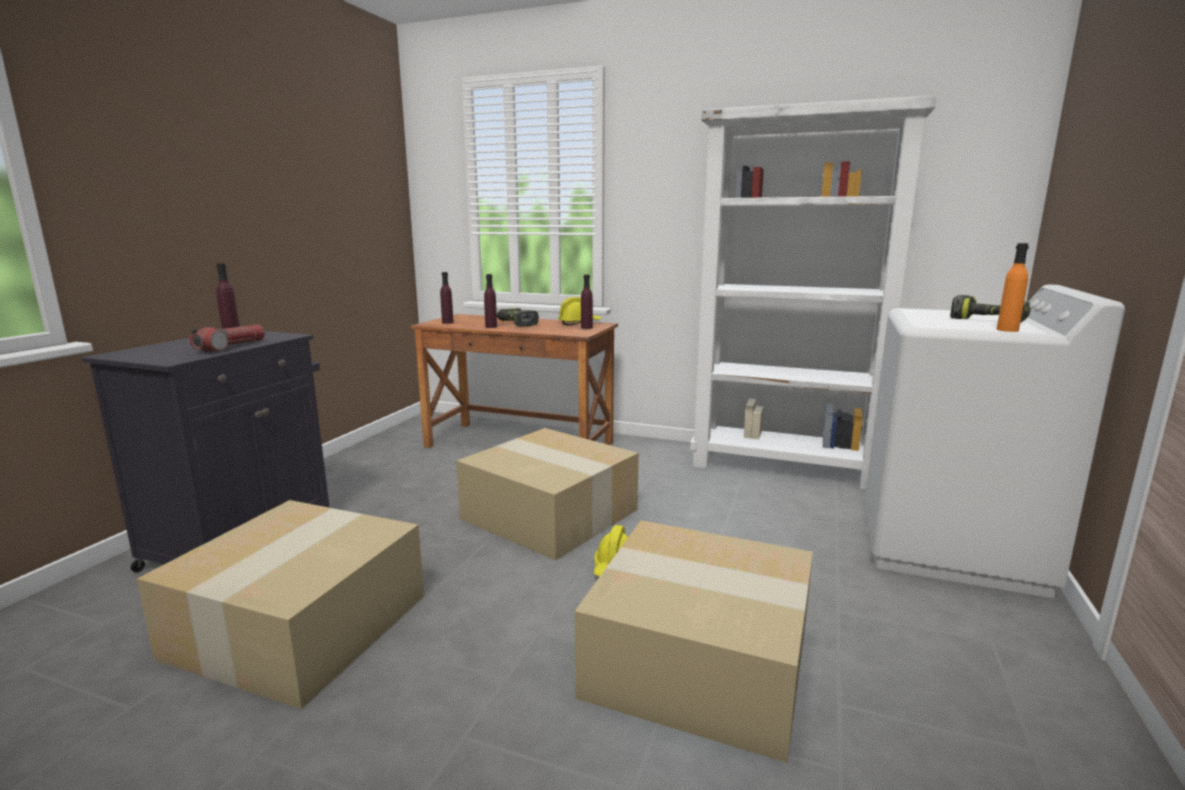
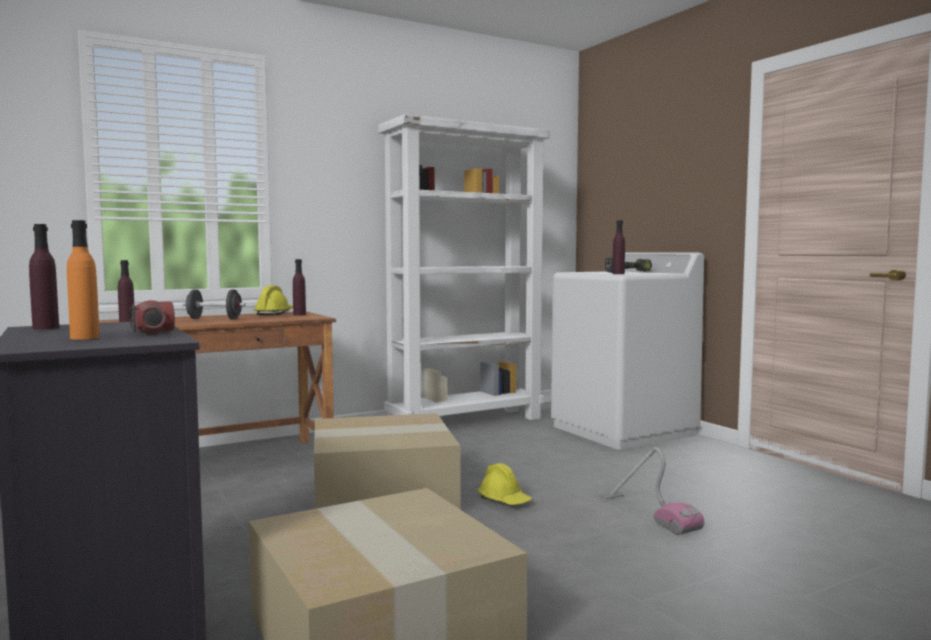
camera: 50 degrees left, 10 degrees down
purple bottle [484,274,497,328] -> purple bottle moved to [612,220,625,274]
power drill [497,308,539,326] -> black dumbbell [183,290,246,319]
cardboard box [575,520,813,763] -> vacuum cleaner [599,447,704,535]
orange bottle [996,243,1029,332] -> orange bottle moved to [67,220,100,340]

